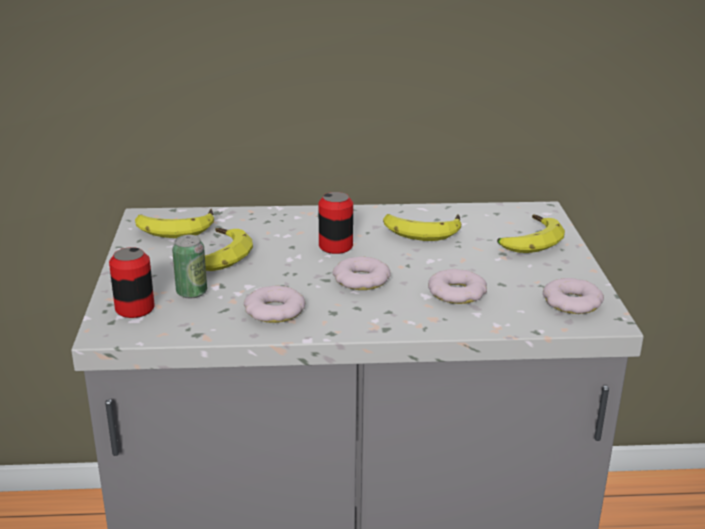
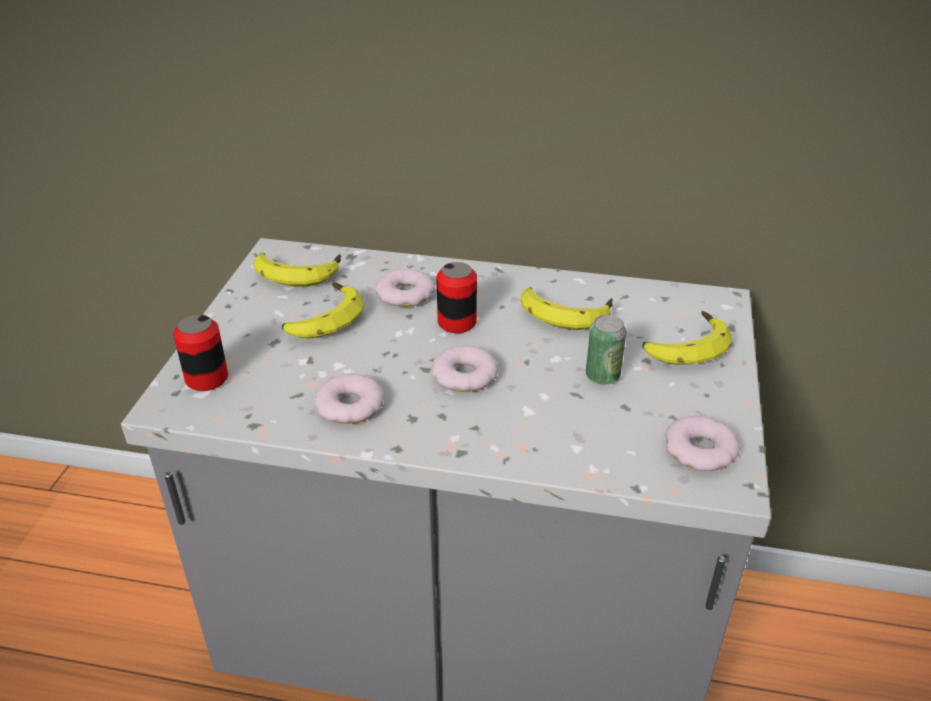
camera: 15 degrees right, 10 degrees up
can [172,235,207,299] -> can moved to [586,315,626,385]
donut [428,269,487,304] -> donut moved to [375,269,435,307]

